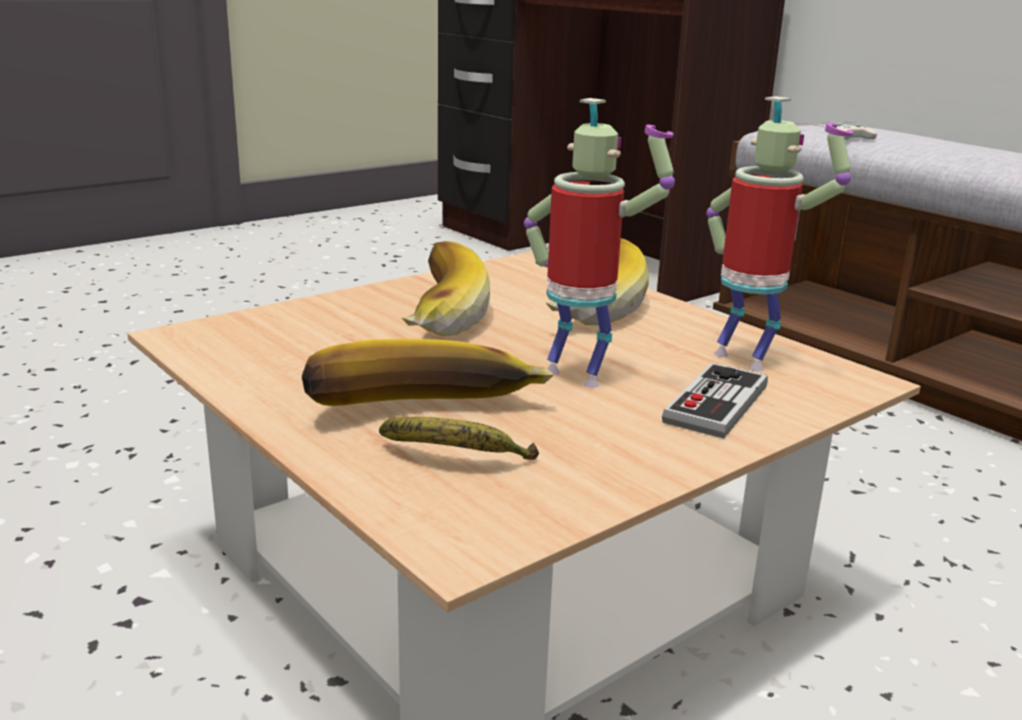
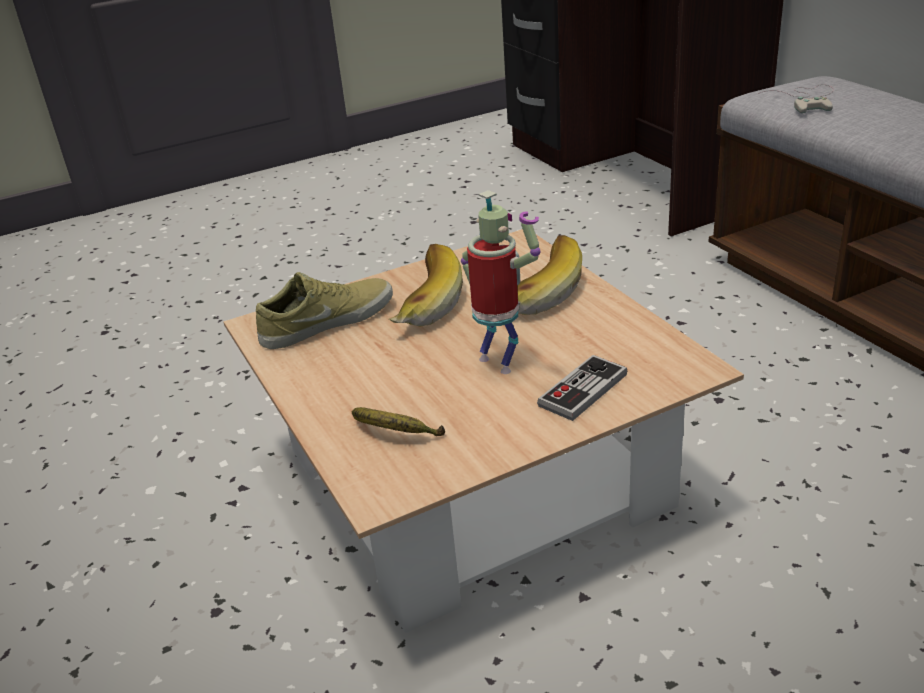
camera: 15 degrees right, 10 degrees up
banana [302,339,554,406] -> none
toy robot [706,96,854,371] -> none
none -> beige shoe [256,272,393,349]

